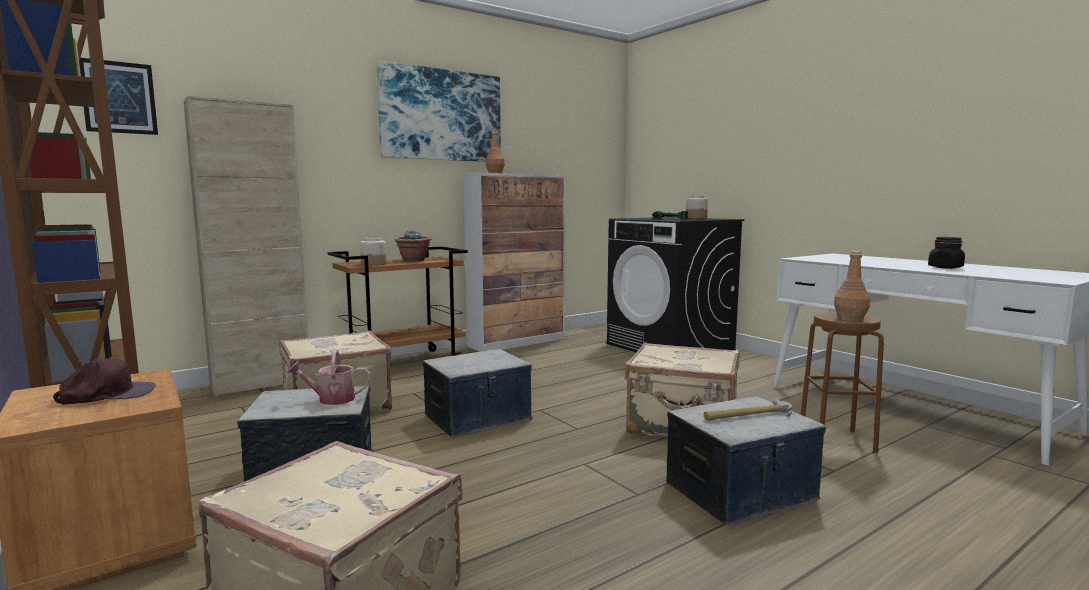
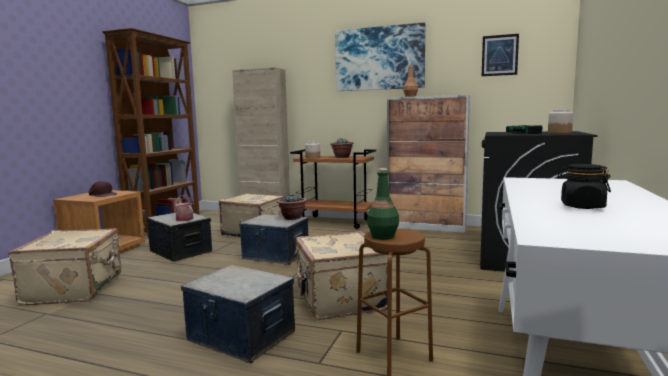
camera: 55 degrees right, 0 degrees up
picture [79,58,158,135] -> picture moved to [482,34,519,76]
hammer [704,399,792,421] -> none
brown bottle [834,251,870,322] -> green bottle [367,168,399,240]
none -> potted plant [277,194,307,220]

